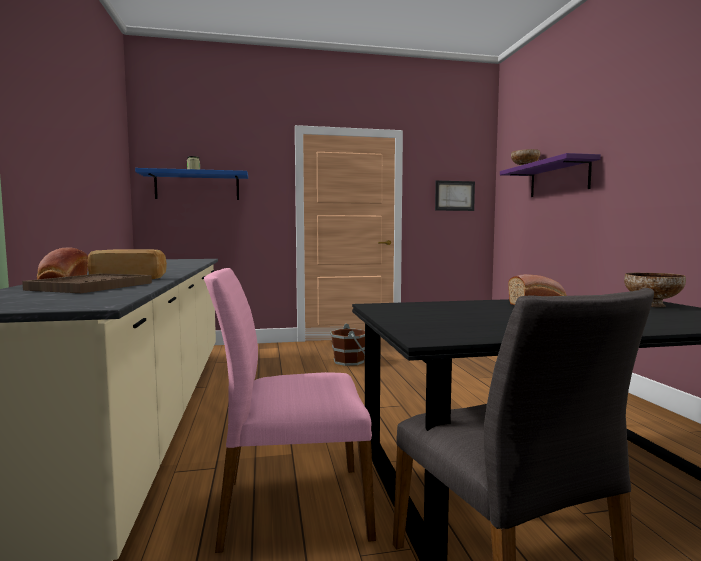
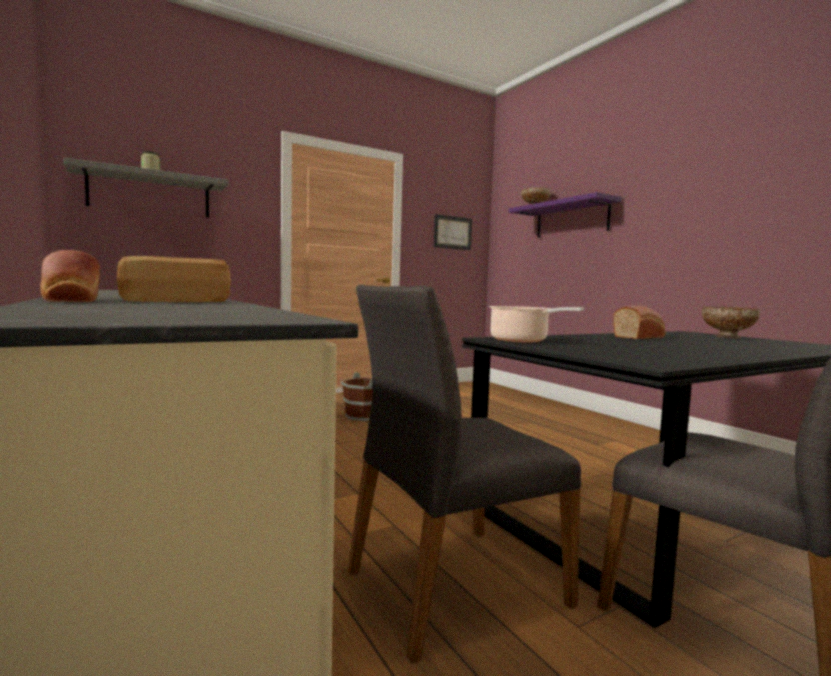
camera: 20 degrees left, 0 degrees up
brown tray [22,273,152,293] -> none
blue shelf [135,168,248,200] -> grey shelf [63,157,228,218]
pink chair [204,268,376,553] -> grey chair [348,284,581,664]
none -> cooking pot [489,306,584,343]

